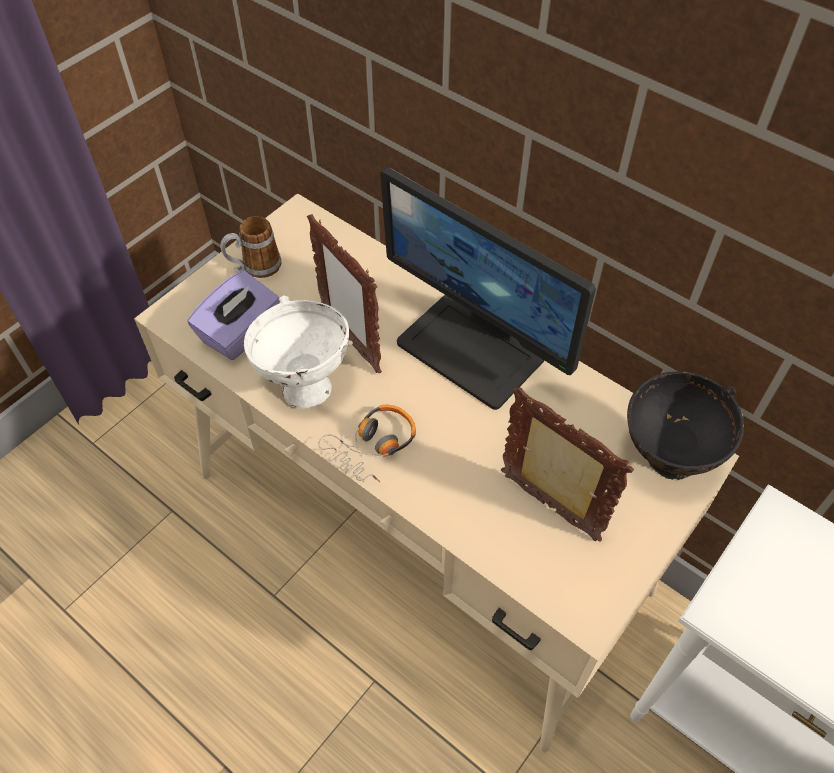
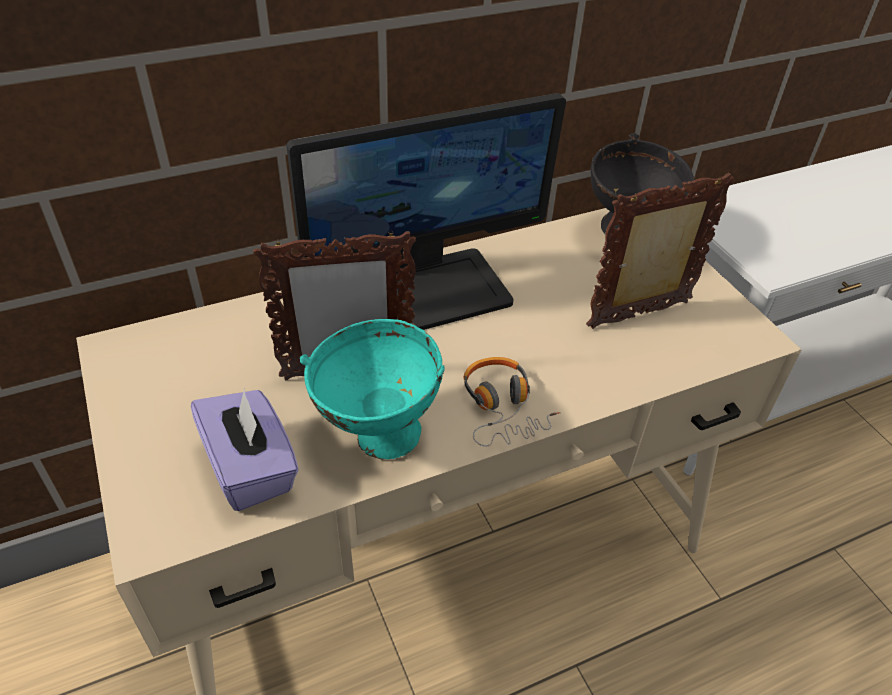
camera: 65 degrees left, 10 degrees down
mug [220,216,281,278] -> none
white bowl [244,295,349,408] -> turquoise bowl [300,319,444,460]

